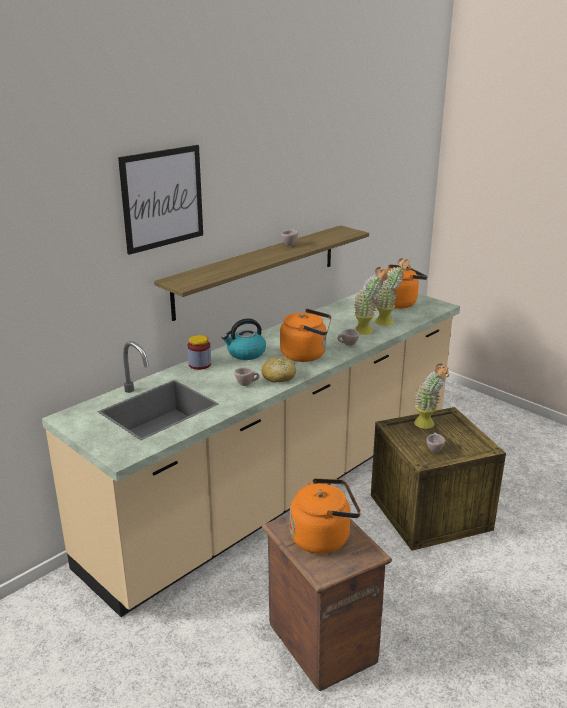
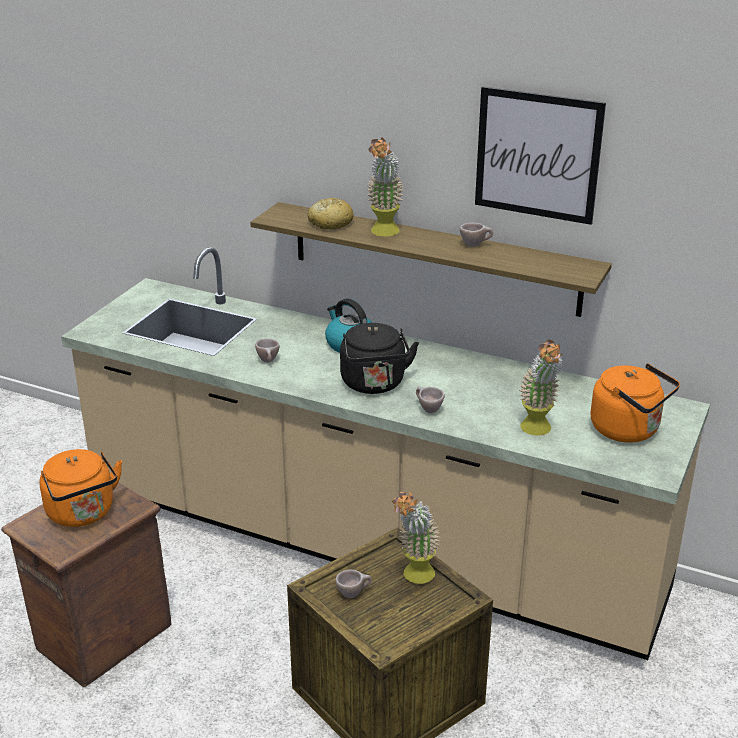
camera: 70 degrees right, 5 degrees up
picture [118,145,203,255] -> picture moved to [475,86,606,225]
jar [187,335,211,370] -> none
bread [262,357,296,383] -> bread moved to [308,197,354,230]
orange kettle [280,309,332,362] -> black kettle [340,323,419,394]
potted plant [353,267,389,335] -> potted plant moved to [367,138,403,236]

